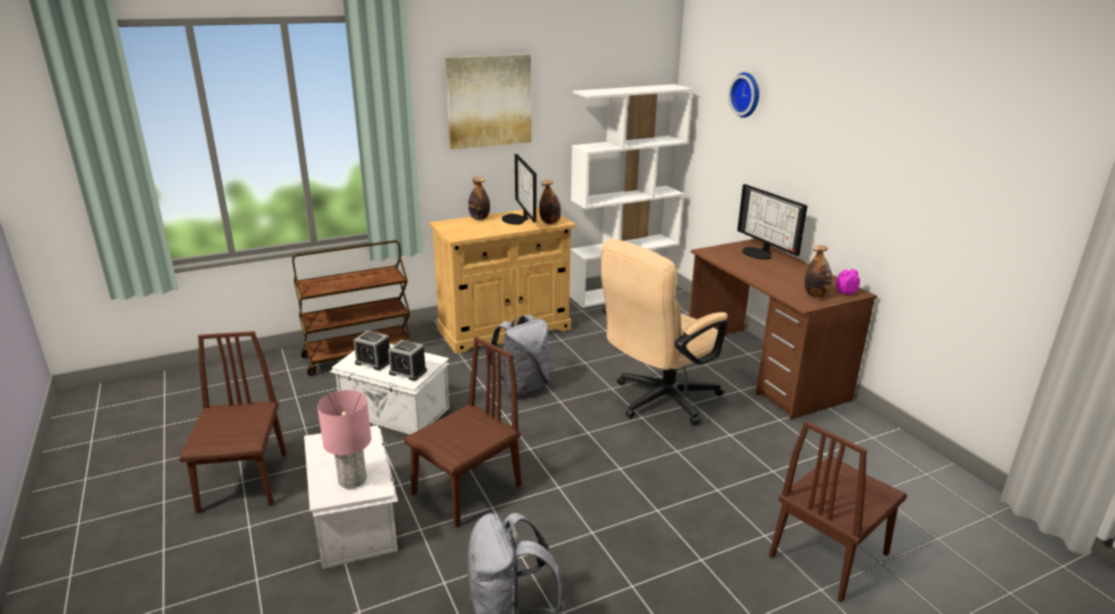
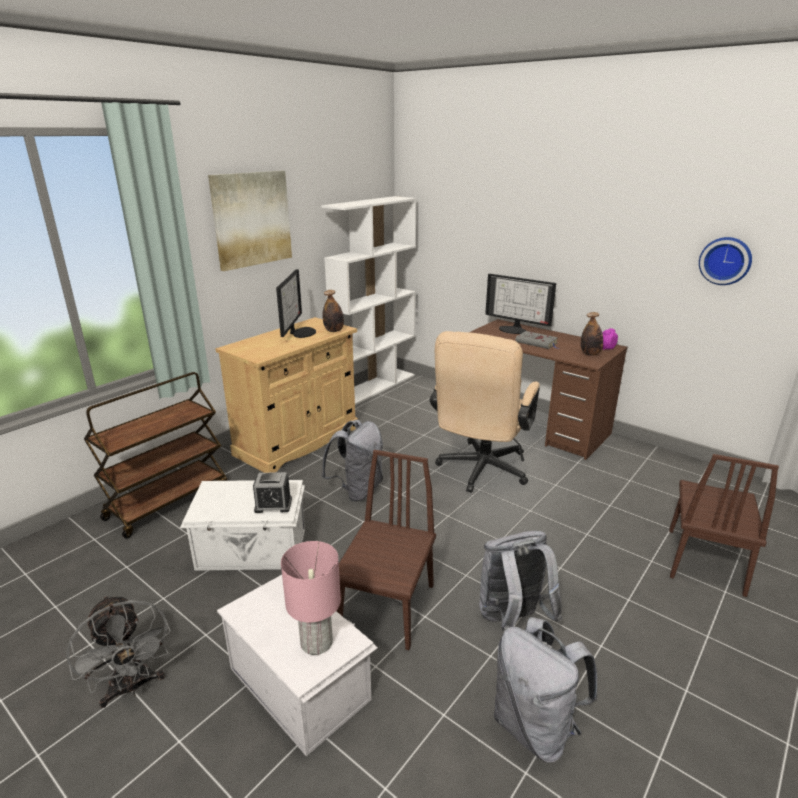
camera: 25 degrees left, 0 degrees up
brown chair [179,331,287,513] -> grey fan [66,595,171,708]
alarm clock [354,331,390,370] -> none
bottle [468,177,490,220] -> none
monitor [502,154,537,225] -> monitor turned 135 degrees counterclockwise [276,269,316,338]
wall clock [728,72,759,118] -> wall clock moved to [699,237,752,285]
none -> grey backpack [479,531,563,634]
none -> grey book [515,331,558,349]

